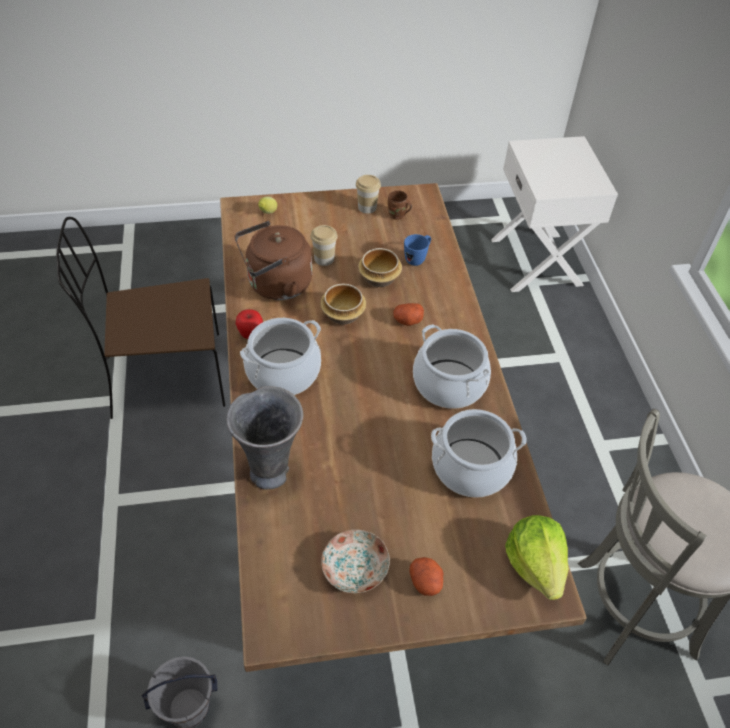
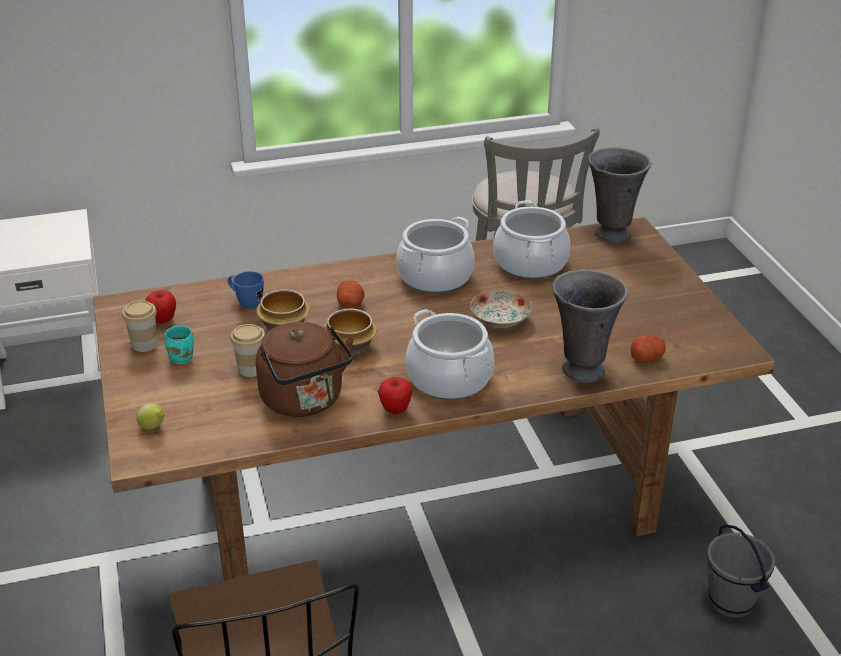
camera: 95 degrees left, 15 degrees down
plate [321,530,390,593] -> plate moved to [470,291,531,328]
brown mug [388,190,412,220] -> apple [145,290,176,324]
potato [409,557,443,596] -> potato moved to [631,334,666,363]
lettuce [505,515,569,600] -> grey vase [588,147,651,243]
none -> turquoise mug [164,325,194,364]

